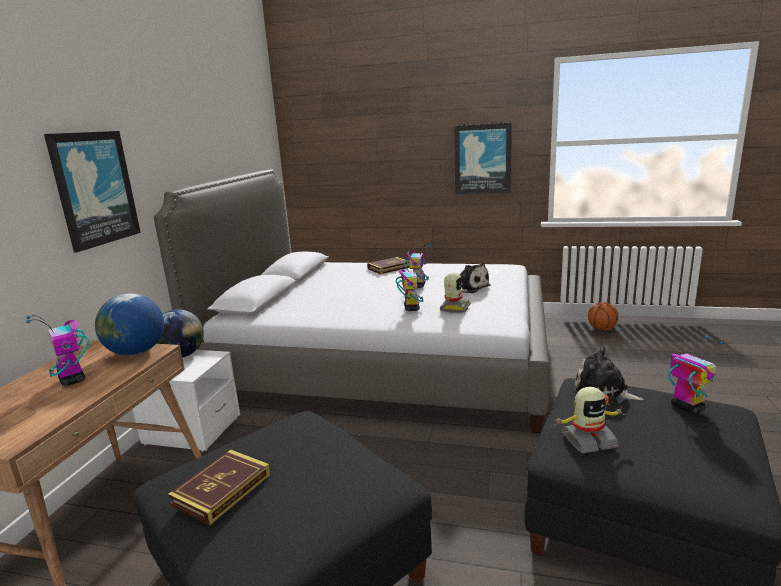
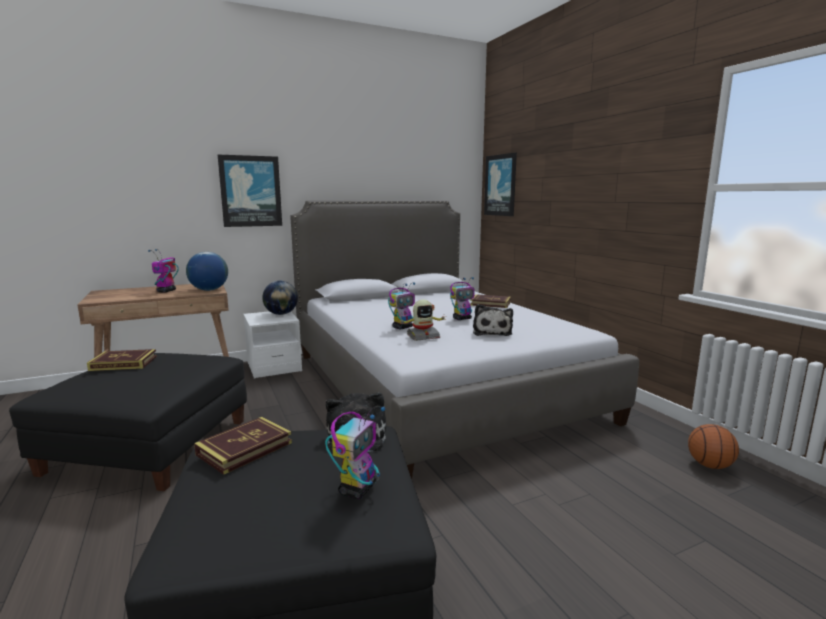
camera: 50 degrees right, 5 degrees down
picture [454,123,512,194] -> picture moved to [484,153,517,216]
toy robot [555,387,624,453] -> book [194,417,292,475]

